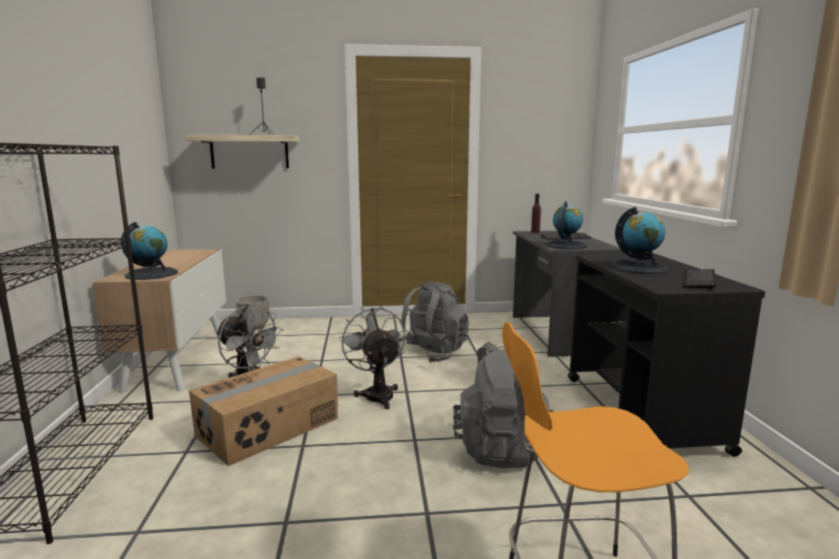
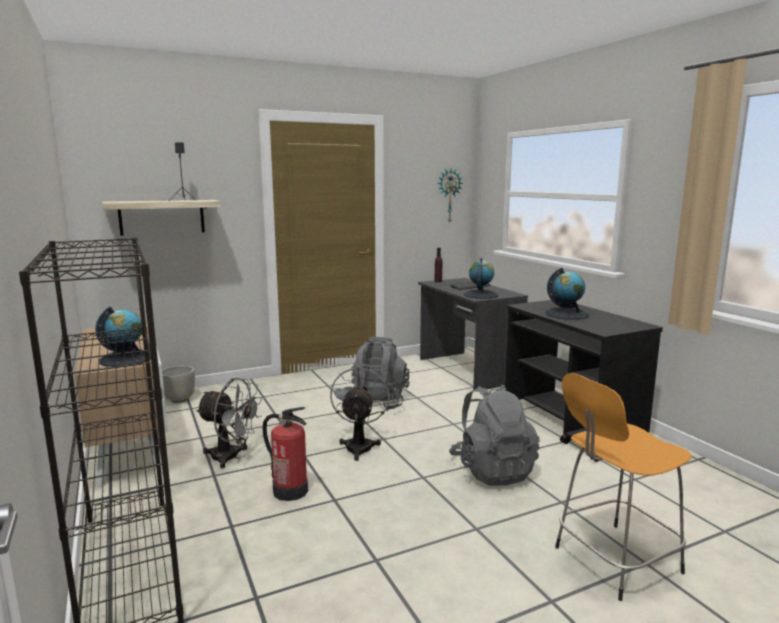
camera: 20 degrees left, 0 degrees up
cardboard box [189,356,338,466] -> fire extinguisher [262,407,308,501]
grey fan [339,306,405,409] -> grey fan turned 45 degrees clockwise [330,365,390,461]
keyboard [682,269,717,290] -> none
none -> wall clock [437,168,463,224]

